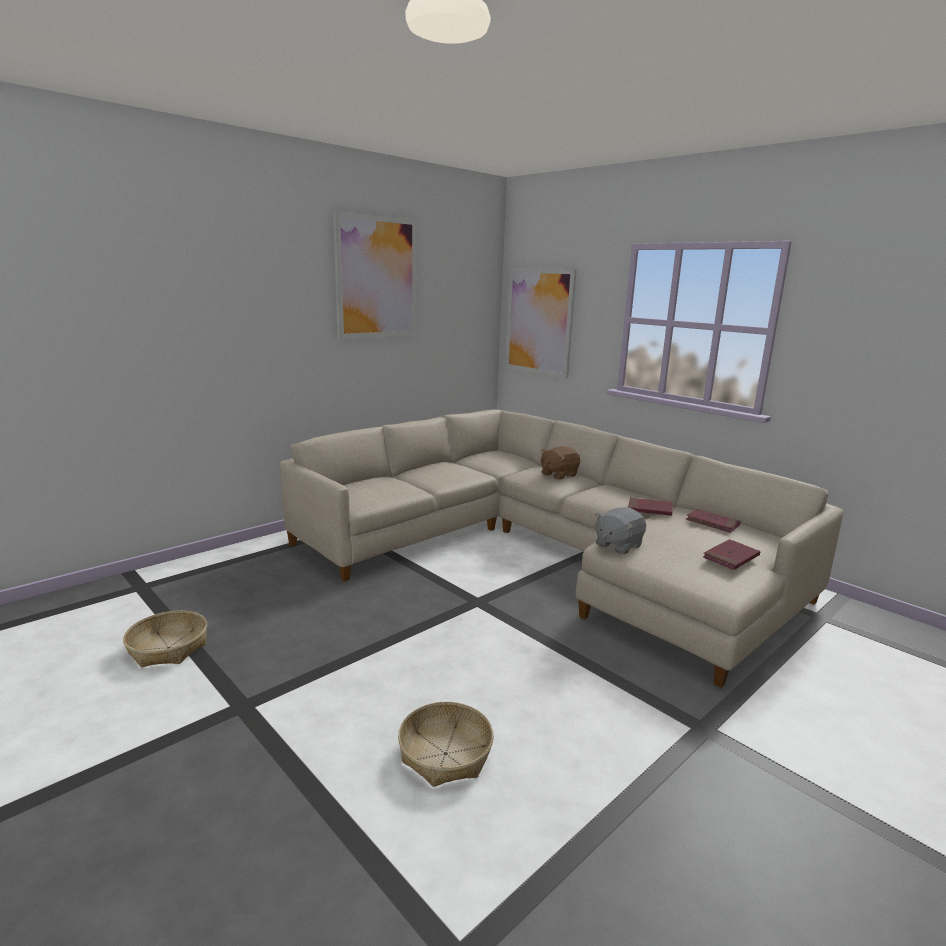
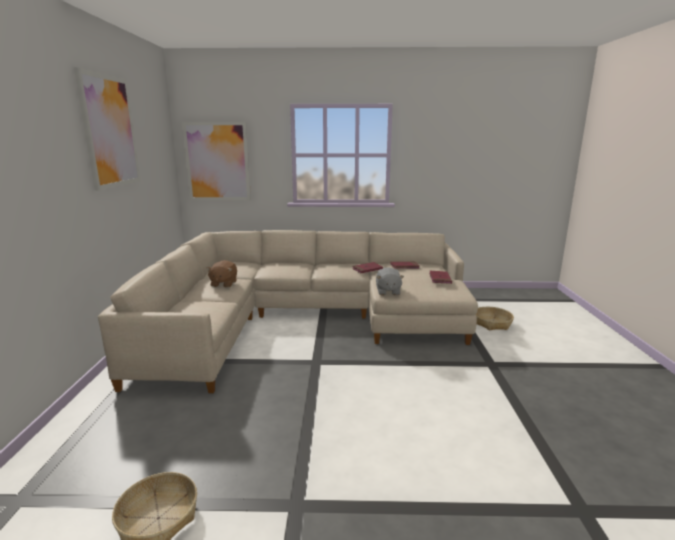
camera: 45 degrees left, 0 degrees up
basket [398,702,494,787] -> basket moved to [476,307,514,330]
brown plush toy [541,446,580,480] -> brown plush toy moved to [206,260,237,288]

